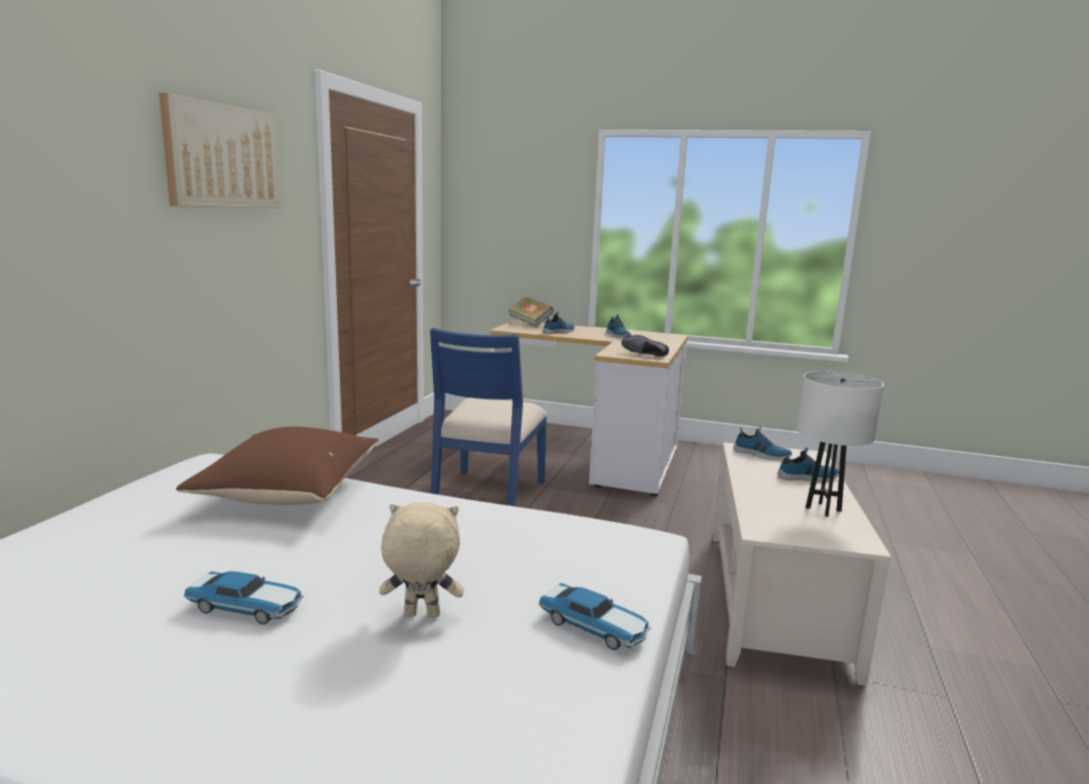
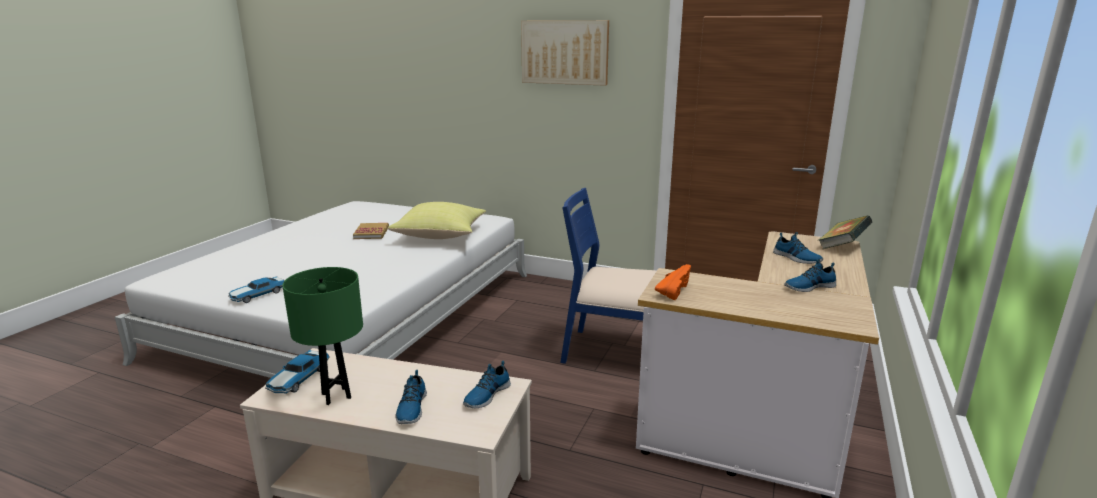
camera: 95 degrees right, 5 degrees up
brown pillow [176,427,379,505] -> yellow pillow [388,202,486,239]
toy car [184,571,304,625] -> toy car moved to [265,350,330,394]
beige plush toy [379,502,464,618] -> none
black shoe [621,335,669,356] -> orange shoe [655,264,691,300]
white table lamp [797,371,884,517] -> green table lamp [282,267,363,405]
none -> book [353,223,389,239]

